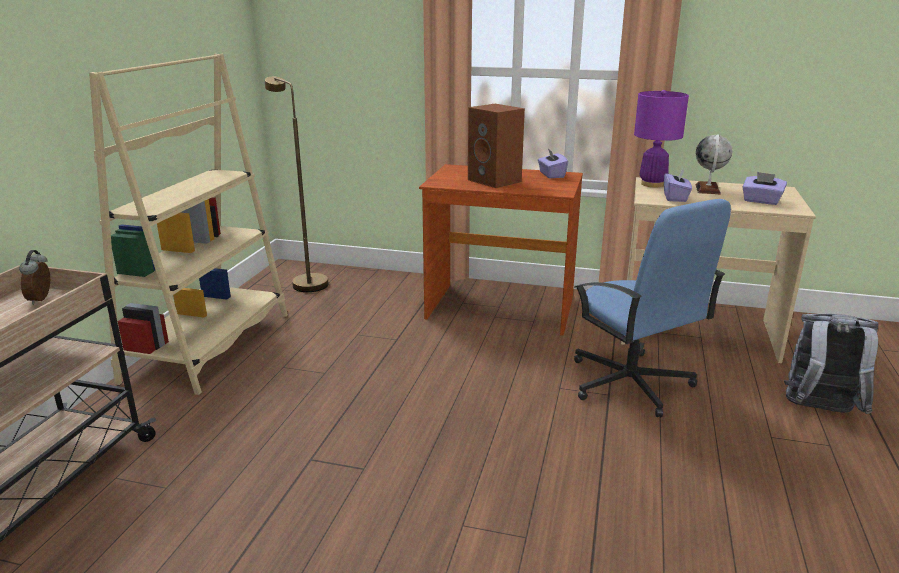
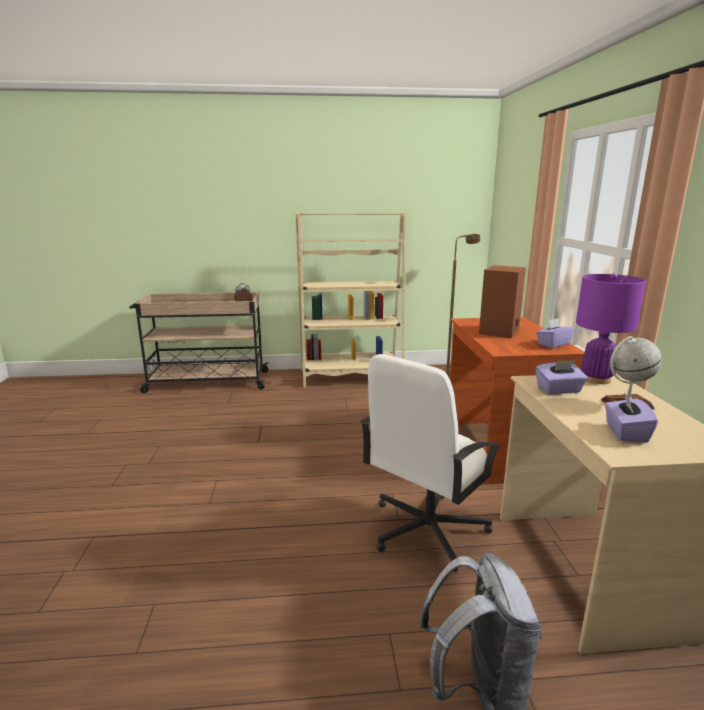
camera: 70 degrees right, 5 degrees down
blue office chair [574,199,731,418] -> white office chair [360,354,501,572]

